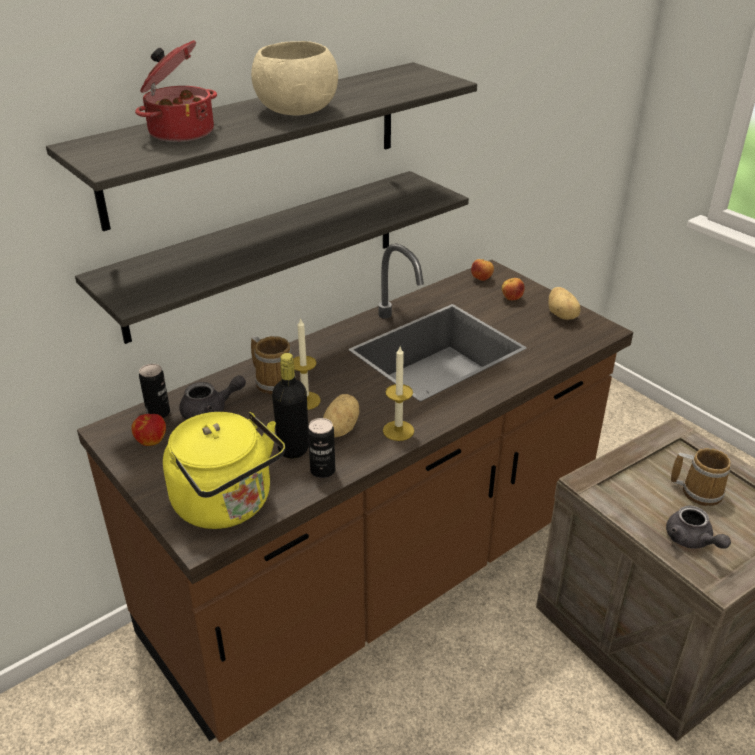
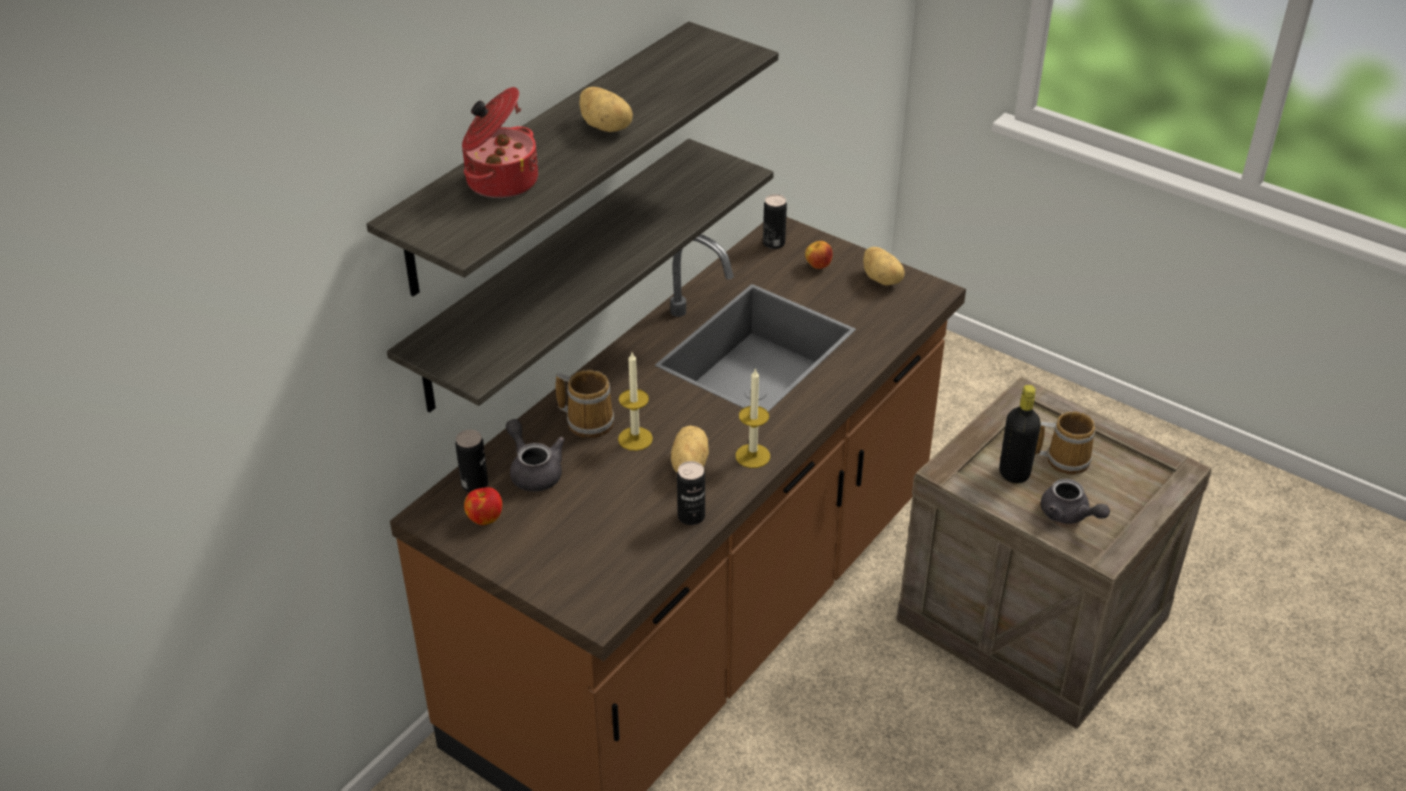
camera: 15 degrees left, 5 degrees up
yellow kettle [163,412,285,529] -> none
grey teapot [179,375,246,420] -> grey teapot turned 90 degrees counterclockwise [506,419,565,492]
beige bowl [251,41,338,116] -> potato [579,87,633,132]
black bottle [272,353,309,459] -> black bottle moved to [999,385,1041,483]
apple [471,259,494,281] -> can [763,194,787,249]

